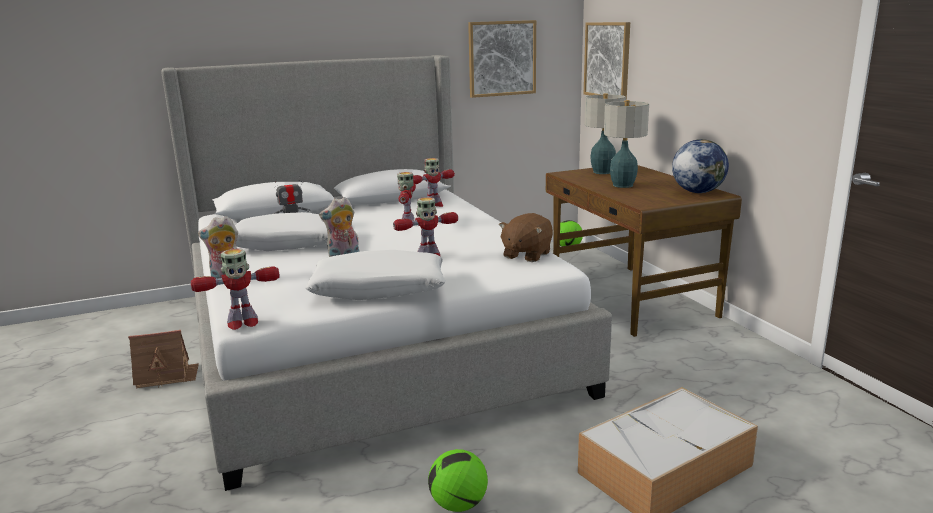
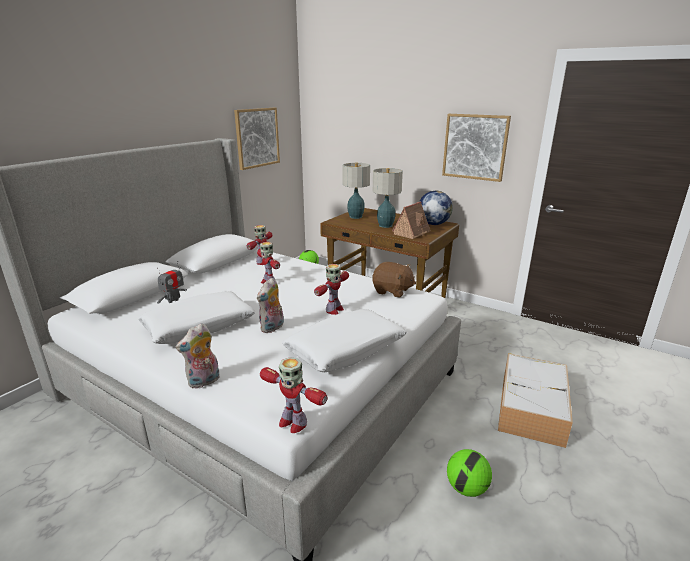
camera: 35 degrees left, 5 degrees up
toy house [128,330,199,389] -> toy house moved to [392,202,430,239]
toy robot [191,249,280,330] -> toy robot turned 90 degrees clockwise [260,357,328,433]
brown plush toy [499,213,553,262] -> brown plush toy turned 60 degrees counterclockwise [372,262,416,298]
picture [584,22,630,100] -> picture moved to [442,114,511,182]

